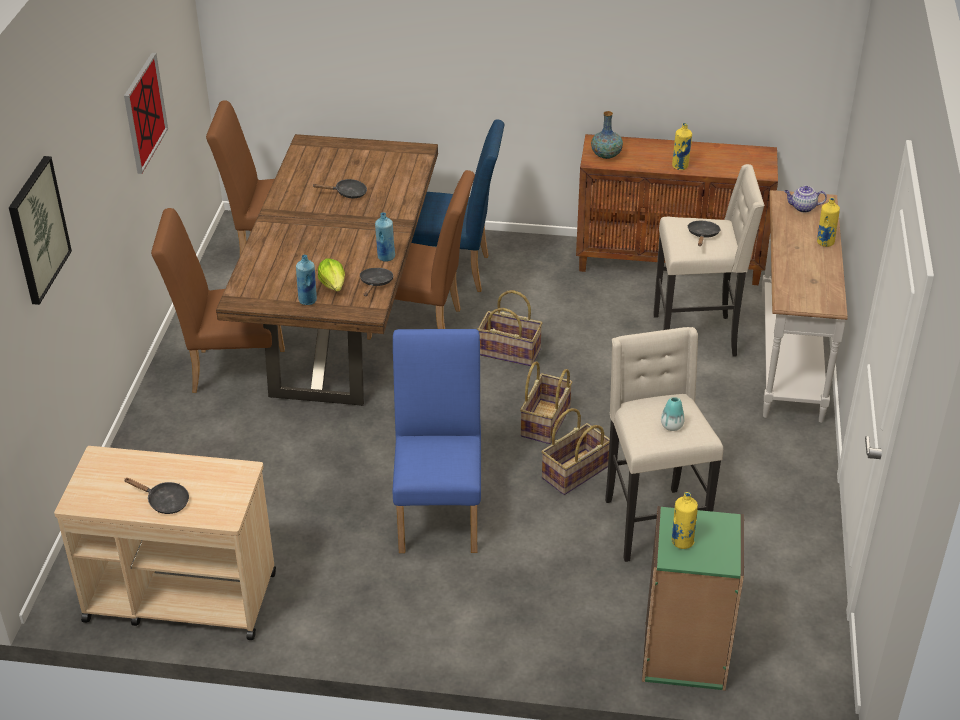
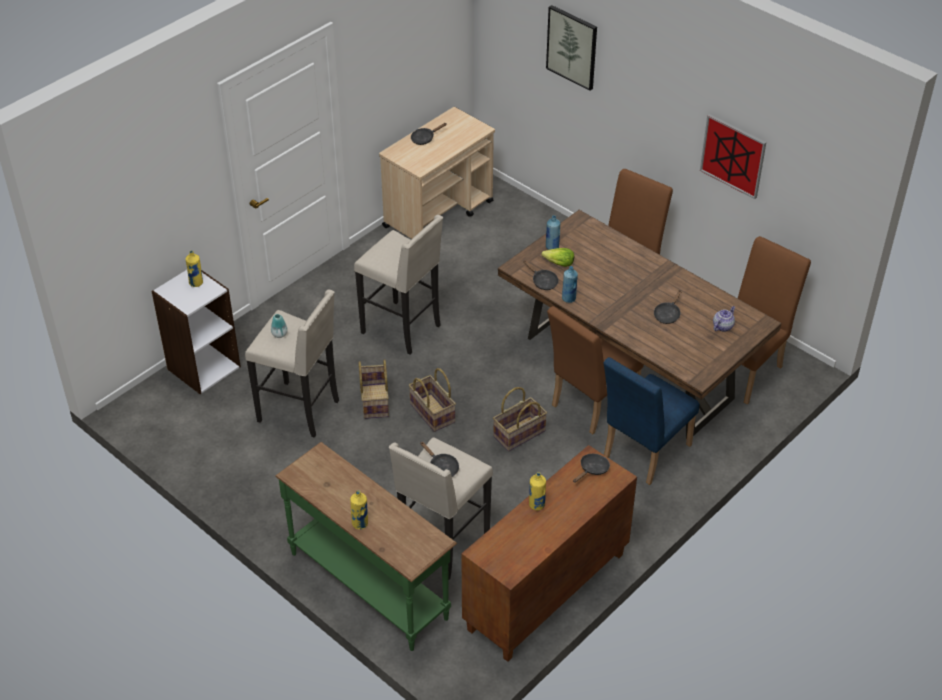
camera: 125 degrees right, 5 degrees up
blue chair [393,329,481,553] -> beige stool [354,215,443,355]
vase [591,111,623,159] -> black frying pan [573,454,610,483]
green bookcase [642,506,744,691] -> white bookcase [151,270,241,394]
white console table [761,190,847,423] -> green console table [275,442,457,651]
teapot [784,186,827,213] -> teapot moved to [713,306,735,332]

